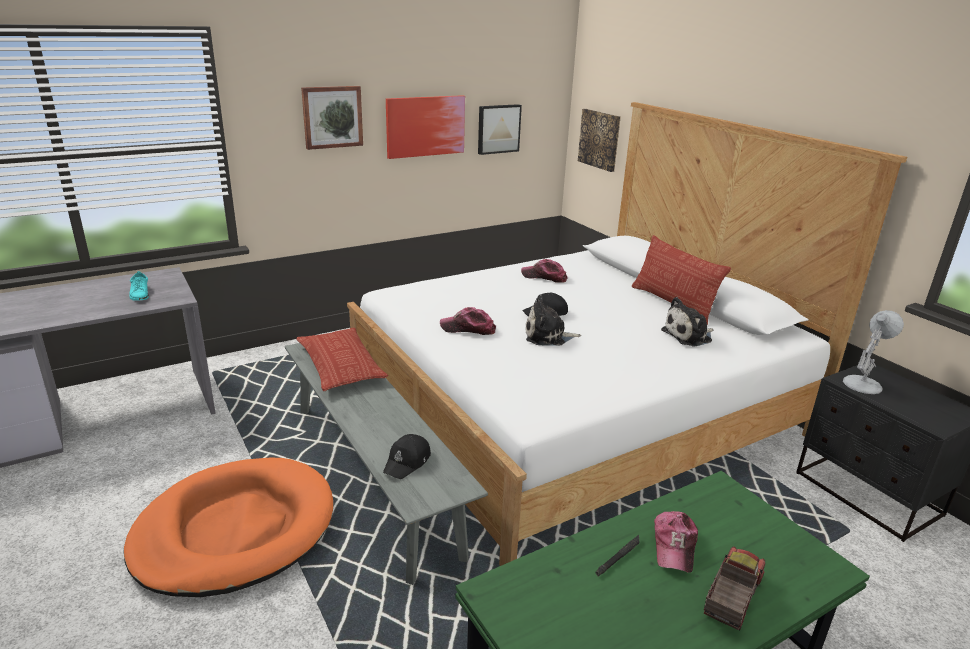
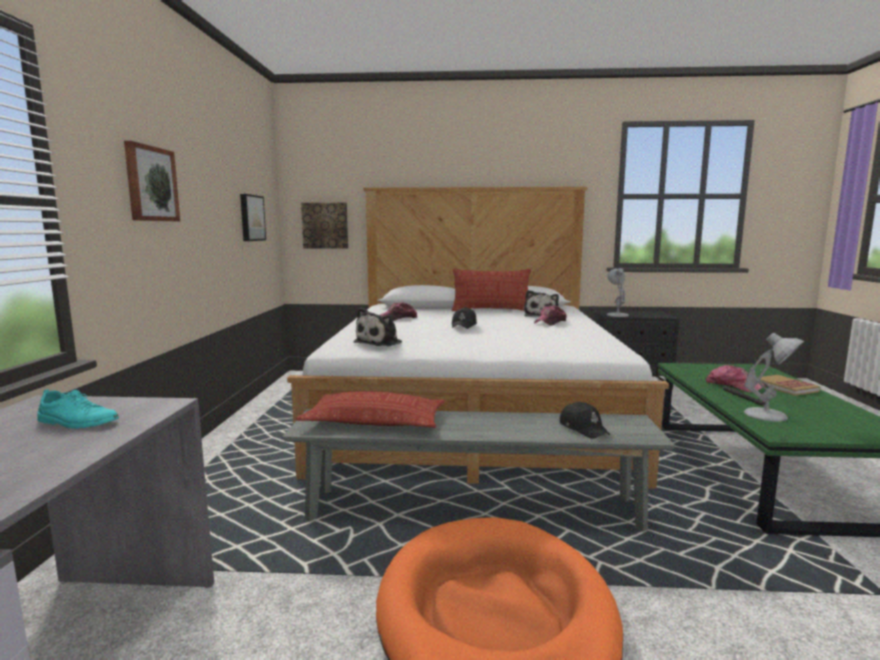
camera: 55 degrees left, 15 degrees down
picture [386,95,465,159] -> none
cap [440,307,496,335] -> cap moved to [534,305,567,326]
plush toy [526,295,581,346] -> plush toy moved to [353,308,402,346]
toy truck [704,546,765,630] -> book [757,375,821,396]
none -> white table lamp [744,333,804,422]

